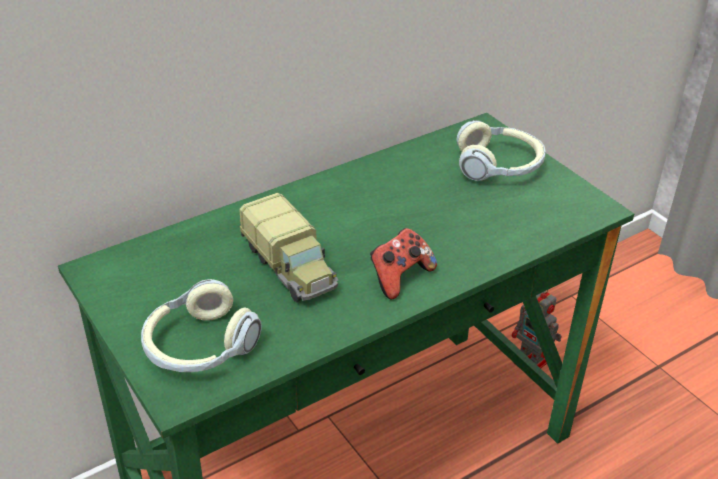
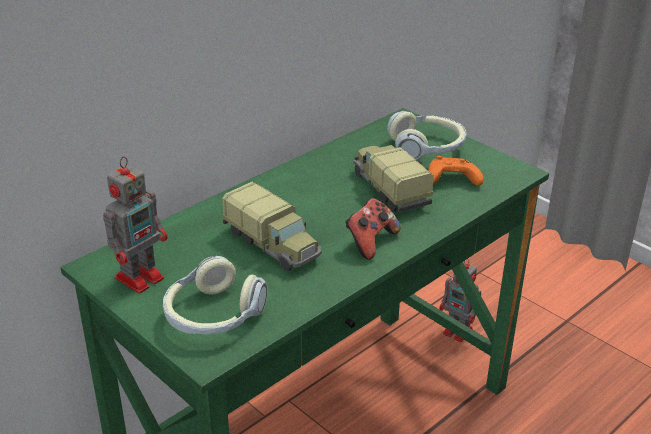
camera: 10 degrees left, 5 degrees down
none -> toy robot [103,156,167,293]
none -> toy truck [353,145,434,213]
none -> orange game controller [428,156,484,186]

